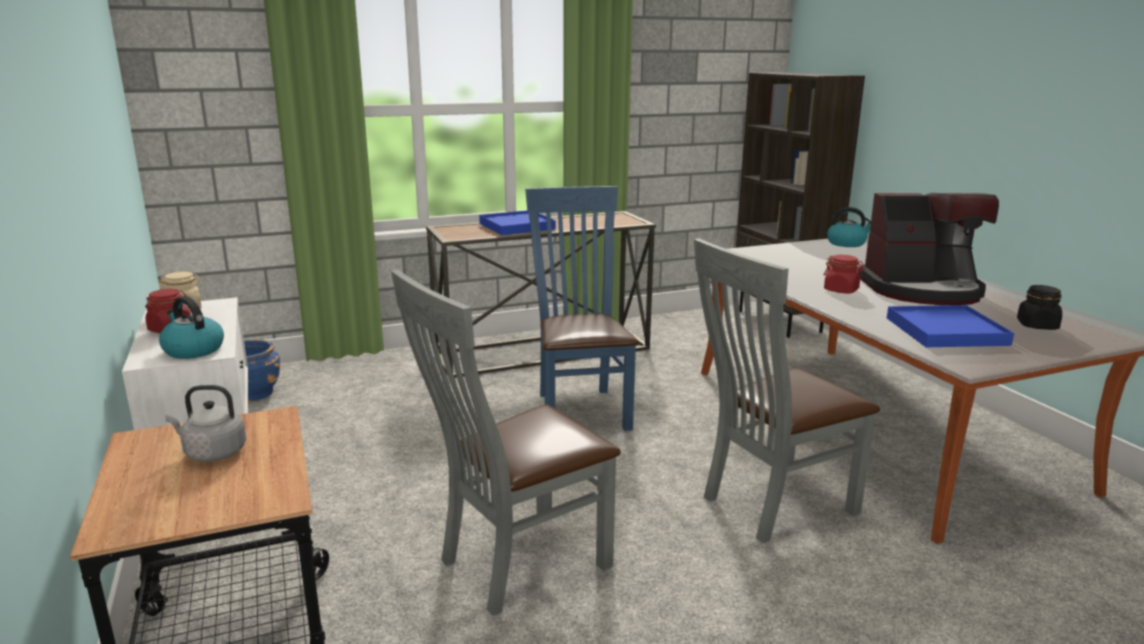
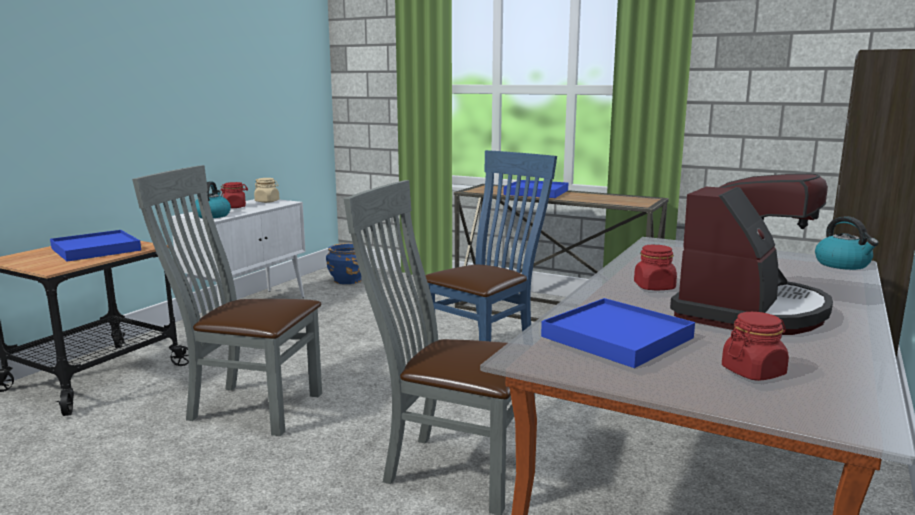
camera: 50 degrees right, 5 degrees down
grey kettle [165,385,246,462] -> blue tray [50,230,141,261]
coffee machine [858,193,999,305] -> coffee machine turned 105 degrees counterclockwise [670,174,833,335]
black jar [1017,285,1062,330] -> red jar [722,312,789,381]

